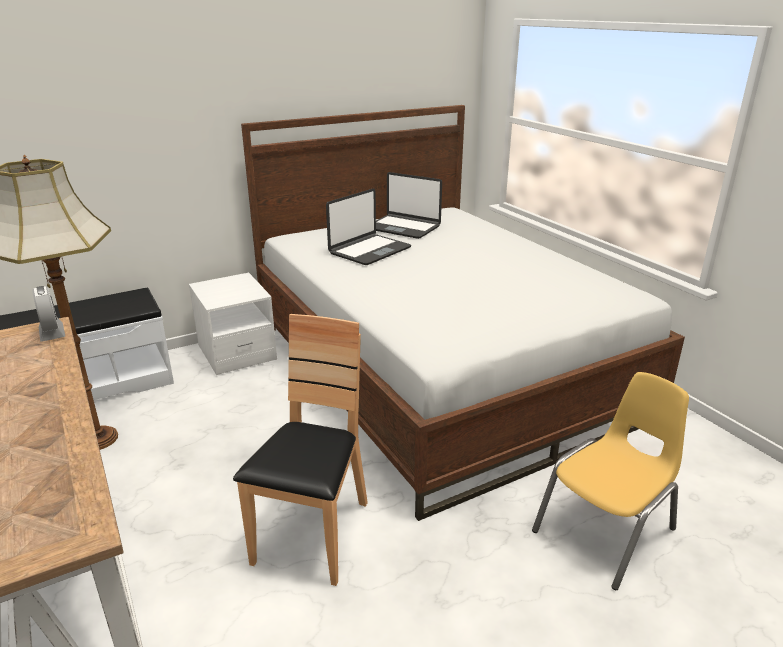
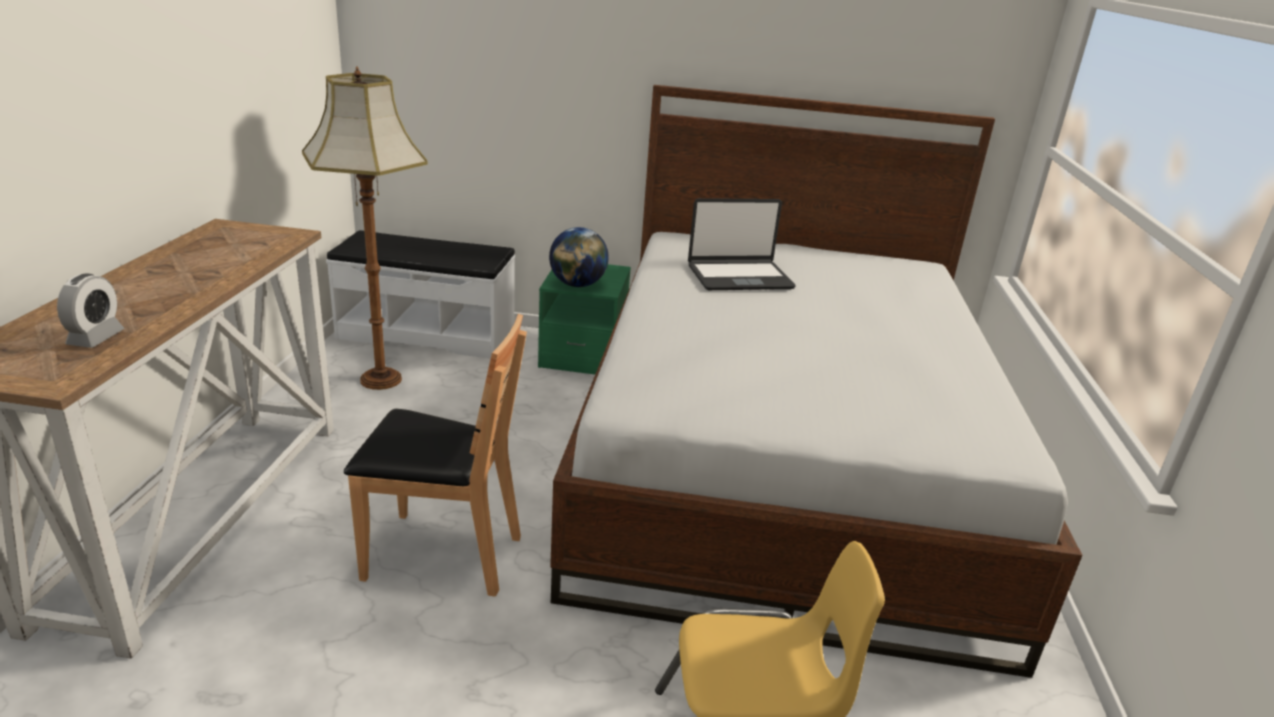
camera: 35 degrees right, 0 degrees up
alarm clock [32,286,65,342] -> alarm clock moved to [57,273,125,348]
white nightstand [189,273,277,375] -> green nightstand [538,264,631,374]
brown chair [233,314,368,586] -> brown chair turned 45 degrees clockwise [344,314,527,597]
laptop [376,172,442,239] -> none
none -> globe [549,227,609,287]

